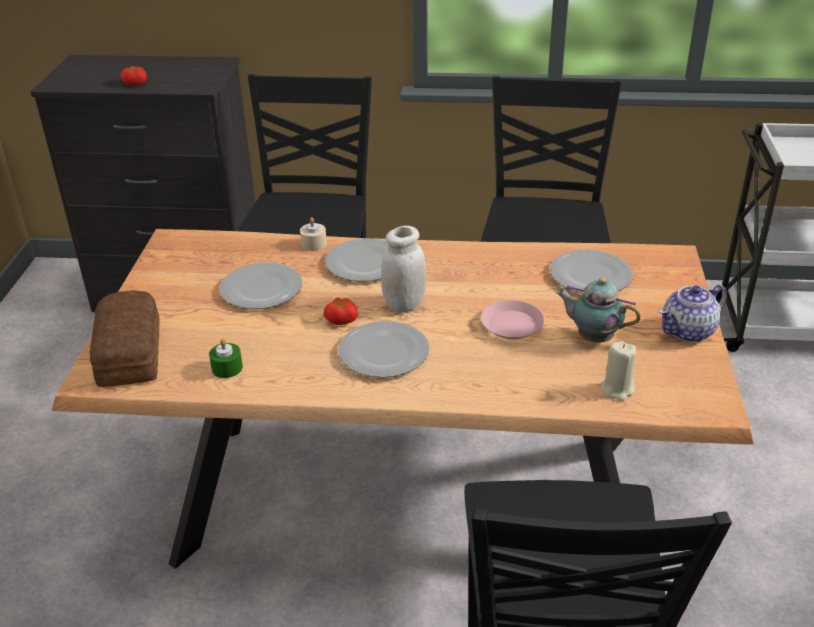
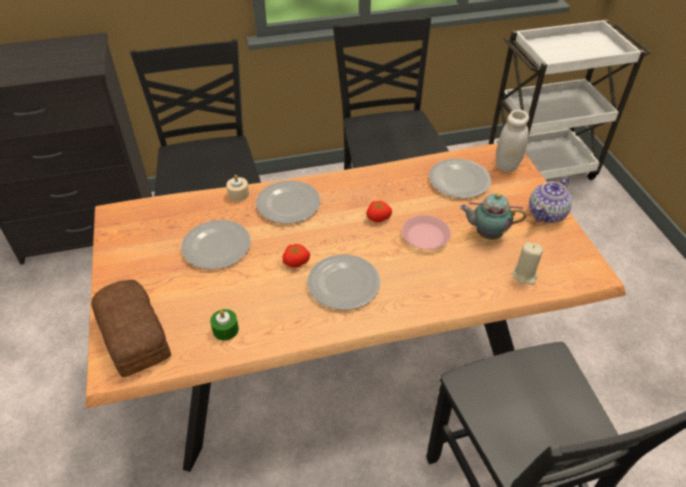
camera: 20 degrees left, 10 degrees up
tomato [120,66,147,86] -> tomato moved to [366,201,392,222]
white jar [381,226,426,313] -> white jar moved to [495,110,529,172]

